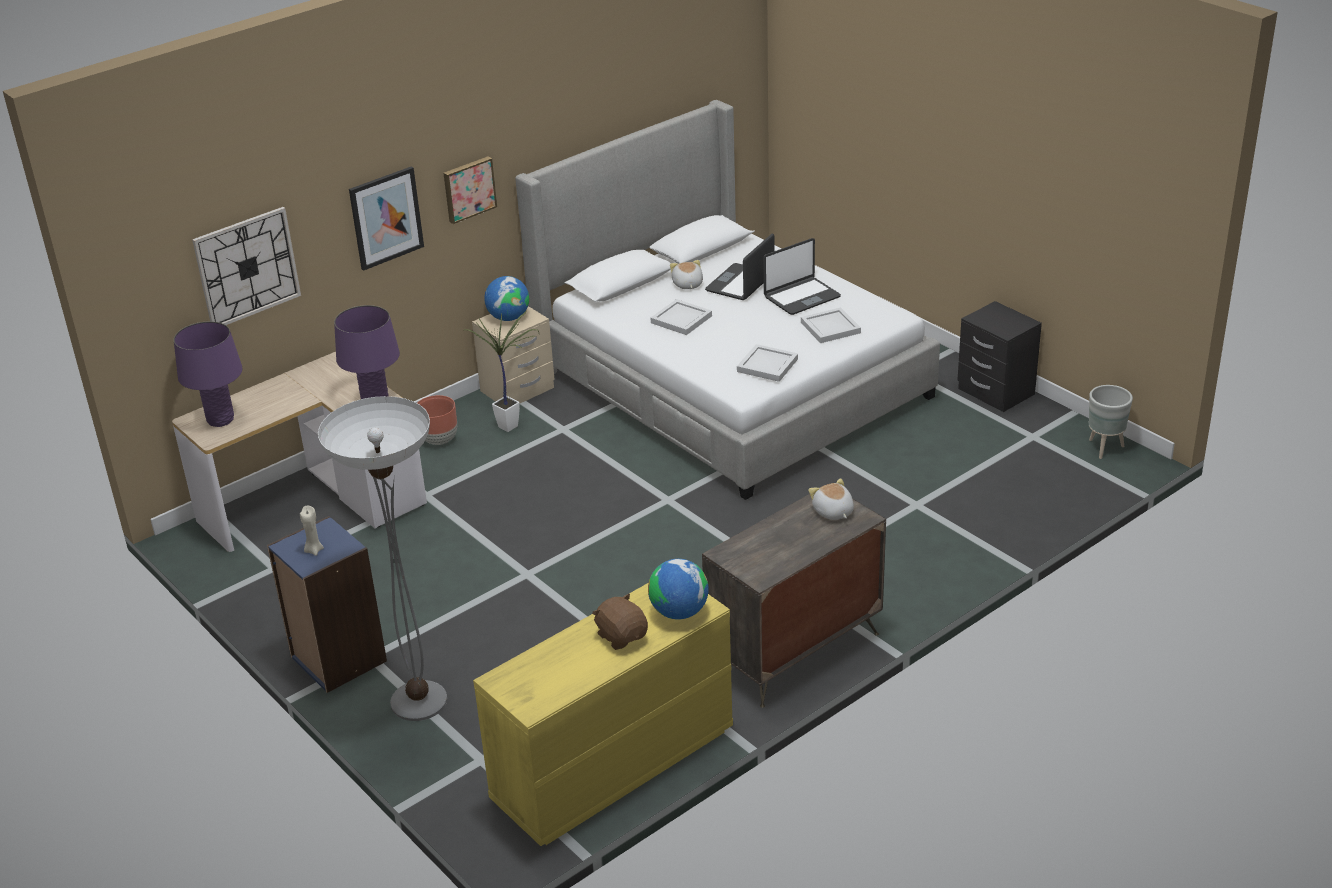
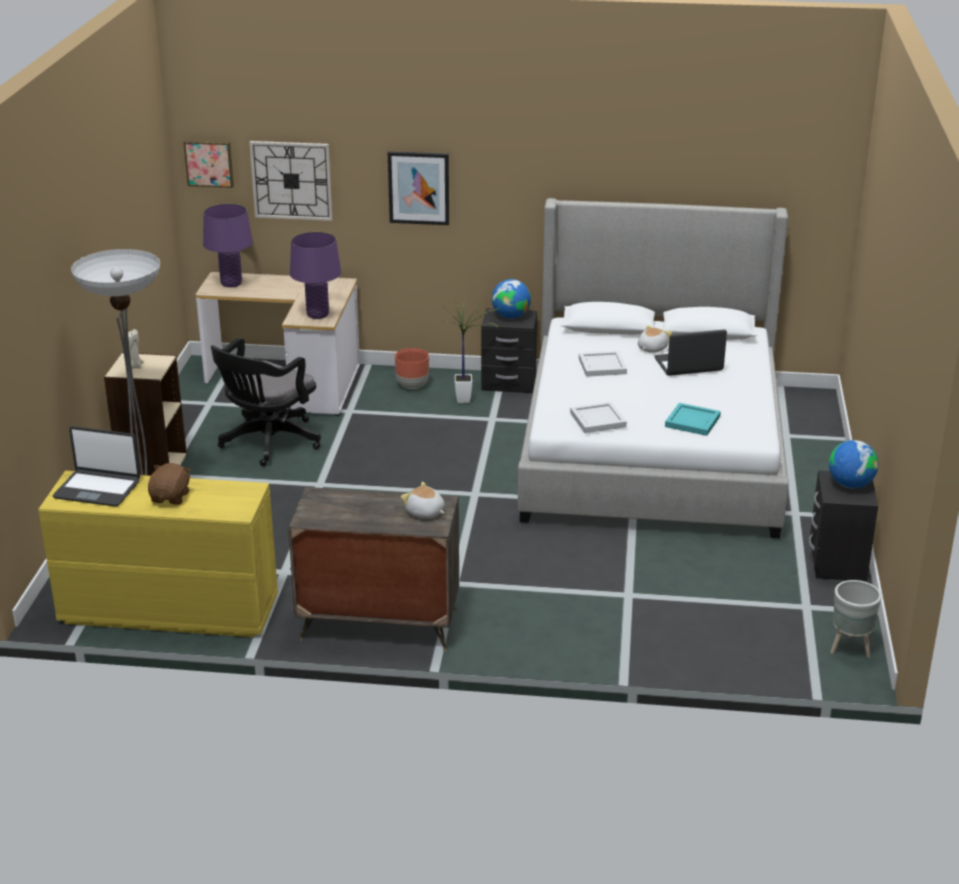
camera: 45 degrees right, 5 degrees down
blue bookcase [267,516,387,693] -> beige bookcase [104,352,187,476]
picture [444,156,497,224] -> picture moved to [183,140,234,188]
beige nightstand [472,306,555,404] -> black nightstand [481,308,537,393]
globe [648,559,709,620] -> globe moved to [829,440,879,488]
laptop [763,238,841,315] -> laptop moved to [53,426,140,507]
white tray [801,307,861,343] -> turquoise tray [665,403,721,436]
plush toy [808,478,854,520] -> plush toy turned 75 degrees counterclockwise [401,482,445,518]
none -> black office chair [211,338,321,466]

